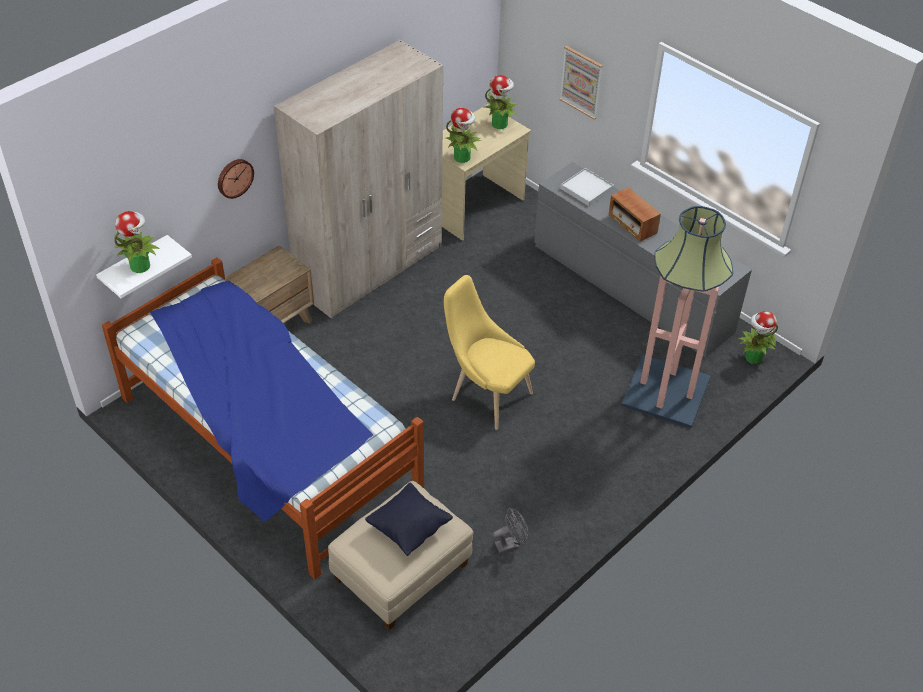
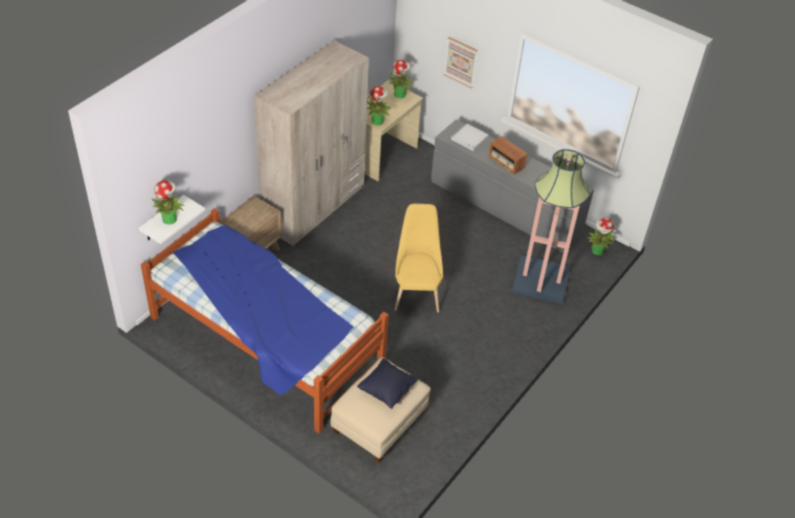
camera: 10 degrees left, 0 degrees up
wall clock [218,159,254,199] -> none
yellow chair [444,275,535,430] -> yellow chair turned 60 degrees clockwise [394,204,443,312]
grey fan [493,508,528,554] -> none

